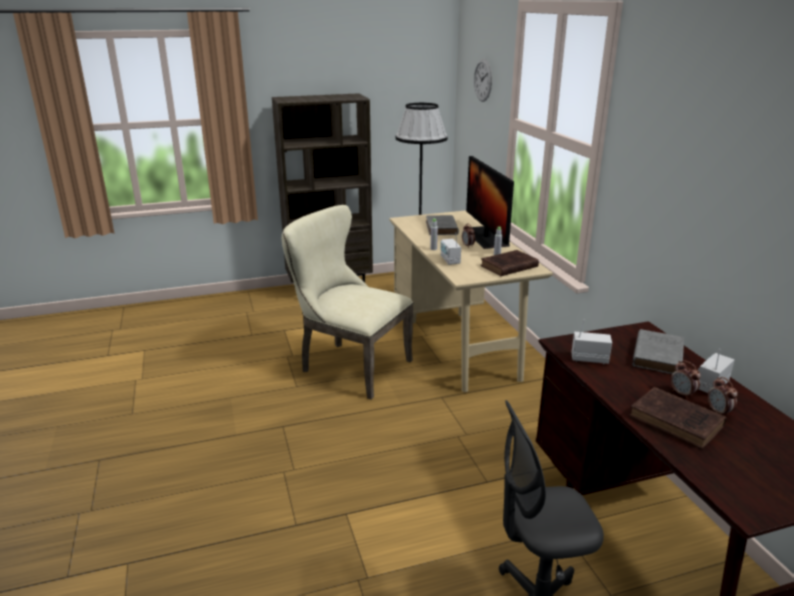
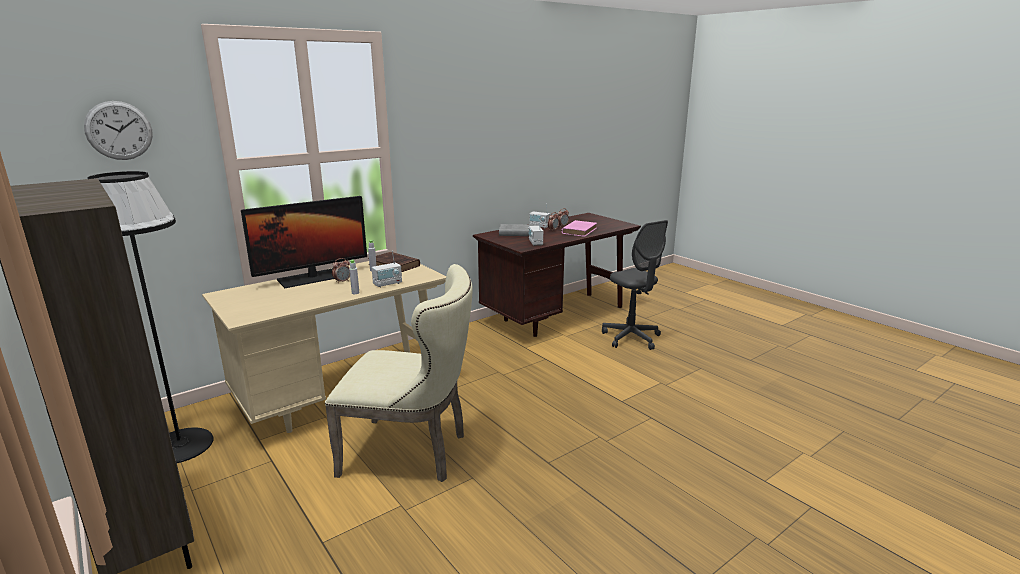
camera: 110 degrees left, 5 degrees down
beige chair [282,205,413,400] -> beige chair turned 90 degrees counterclockwise [325,264,473,482]
grey book [426,215,459,235] -> none
brown book [629,387,727,449] -> pink book [562,220,597,237]

